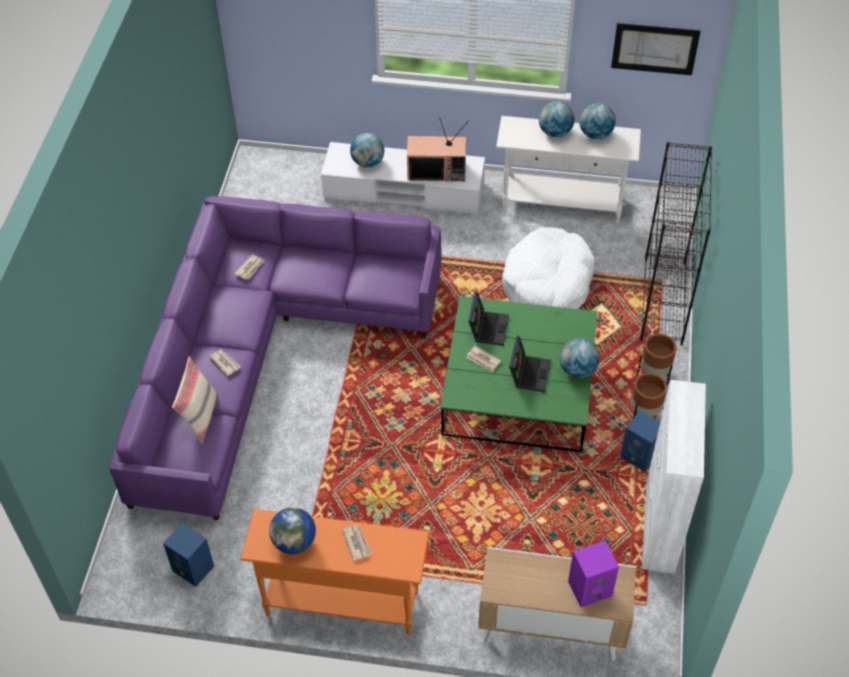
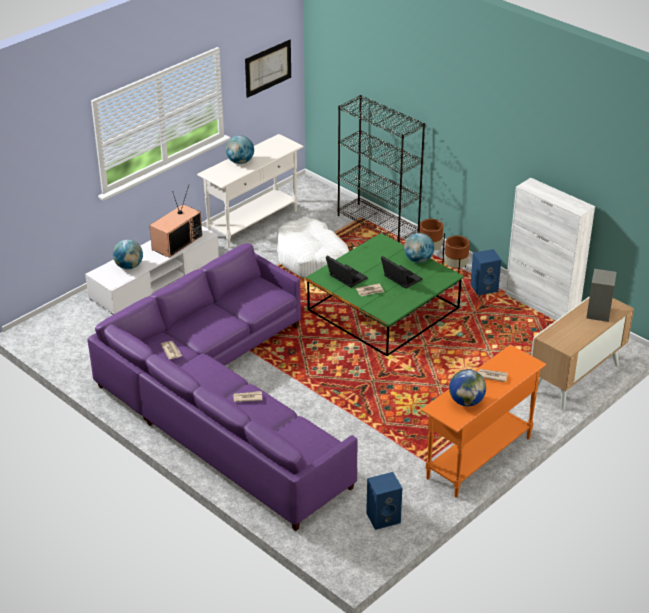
camera: 55 degrees left, 15 degrees down
beige pillow [172,356,218,443] -> none
purple speaker [568,541,619,607] -> grey speaker [587,269,617,322]
globe [579,103,616,139] -> none

